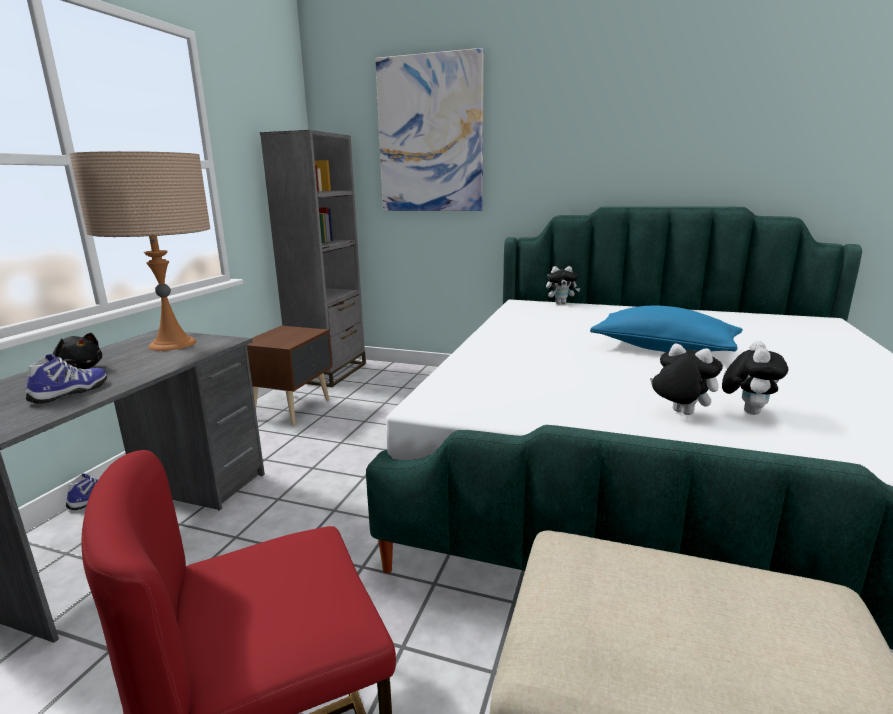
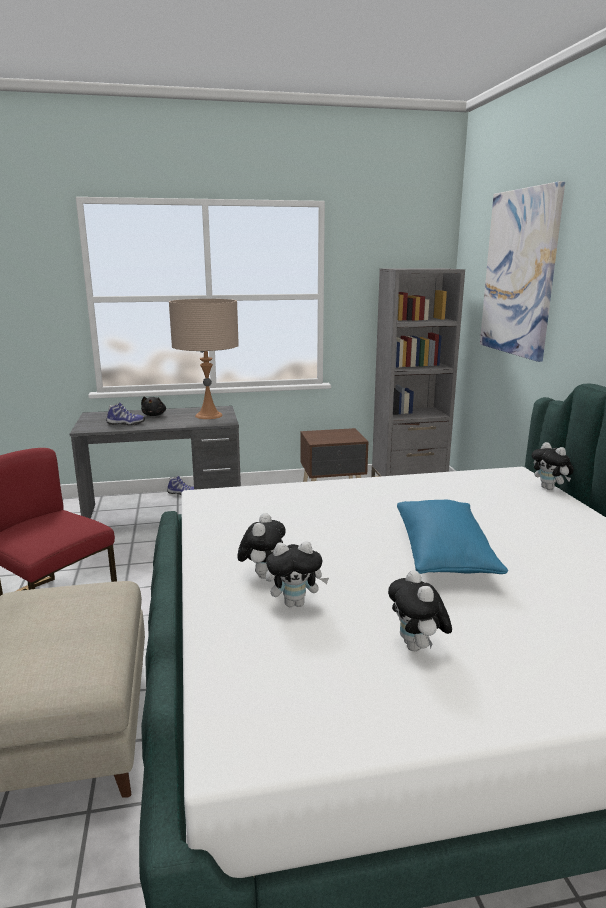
camera: 60 degrees right, 0 degrees up
none -> plush toy [388,570,452,651]

